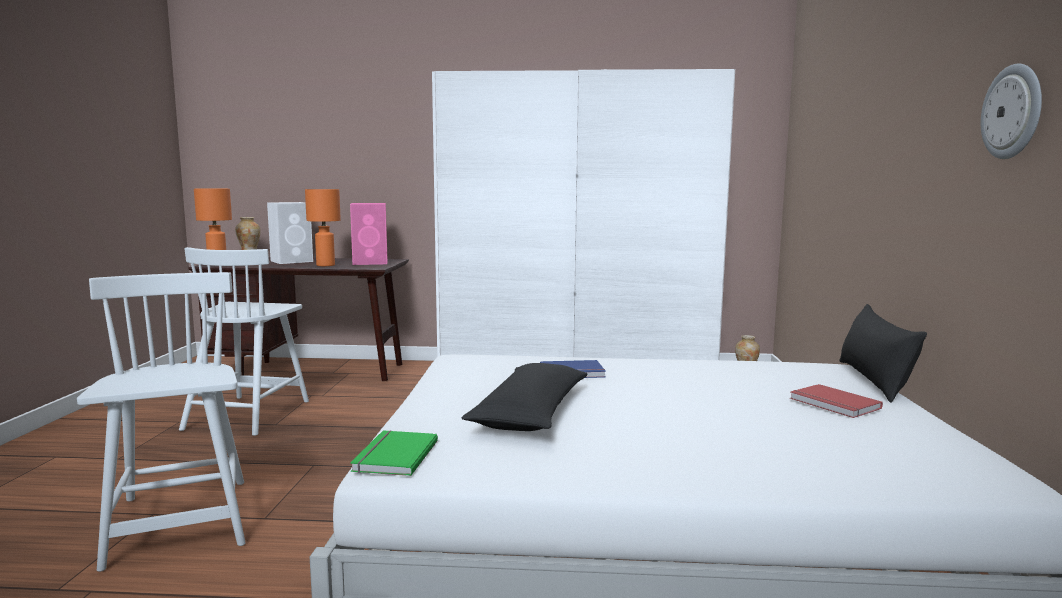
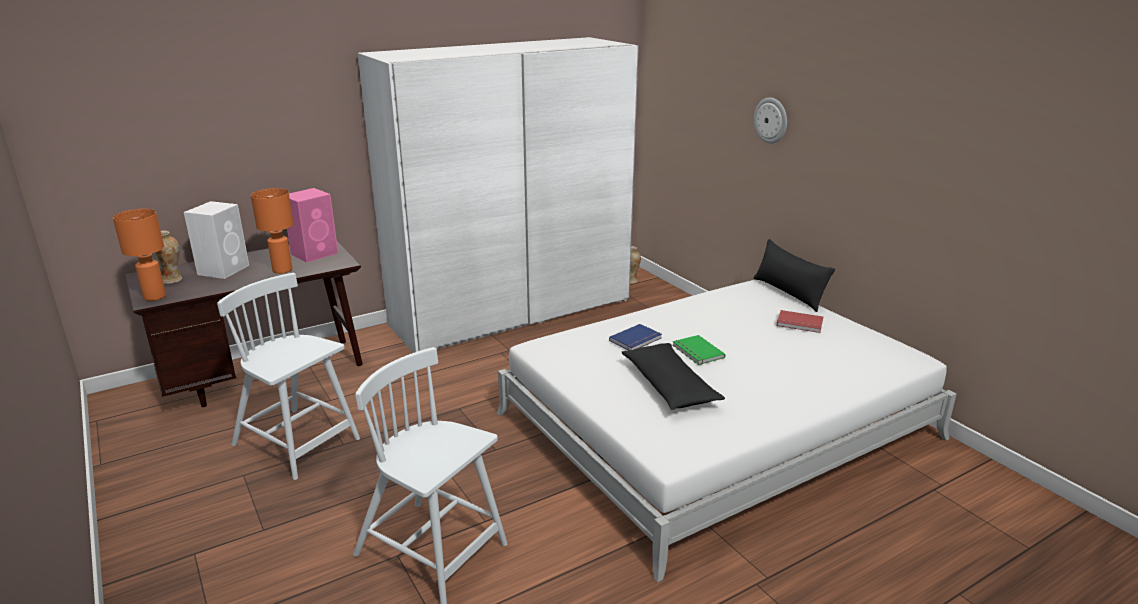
camera: 35 degrees left, 15 degrees up
white chair [179,247,309,436] -> white chair turned 150 degrees clockwise [217,273,360,480]
green book [350,430,438,476] -> green book moved to [673,335,725,365]
wall clock [981,63,1042,159] -> wall clock moved to [754,97,787,144]

